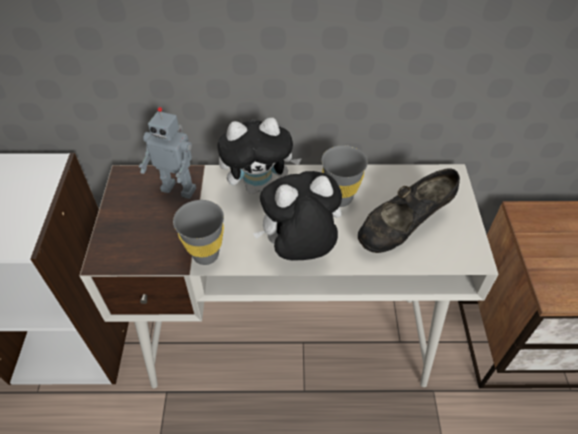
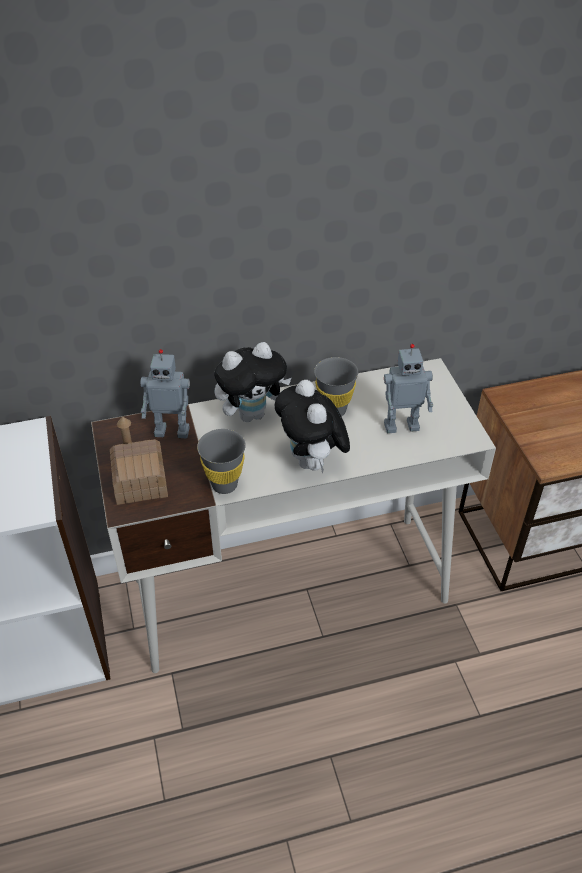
camera: 15 degrees left, 5 degrees down
plush toy [253,171,342,260] -> plush toy turned 75 degrees counterclockwise [275,380,350,474]
black shoe [358,169,460,253] -> toy robot [384,344,433,433]
none -> toy house [110,417,168,505]

